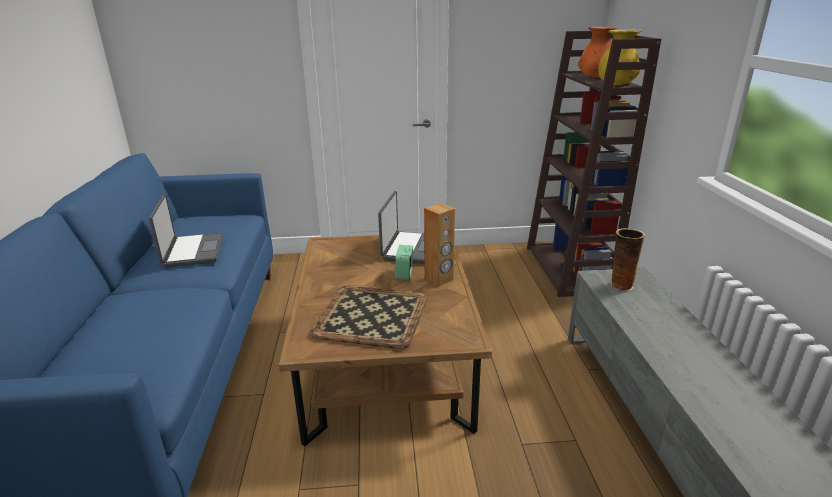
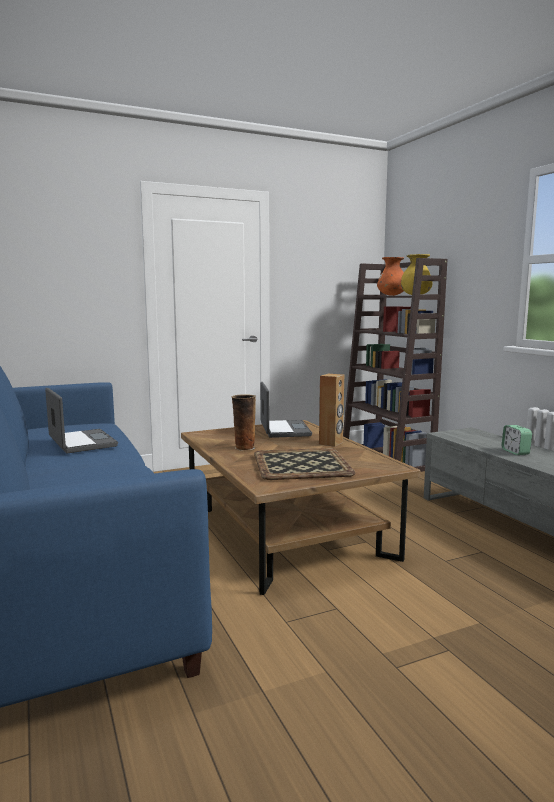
camera: 20 degrees left, 15 degrees down
alarm clock [395,245,413,280] -> alarm clock moved to [502,425,532,455]
vase [610,228,645,291] -> vase moved to [232,395,256,451]

